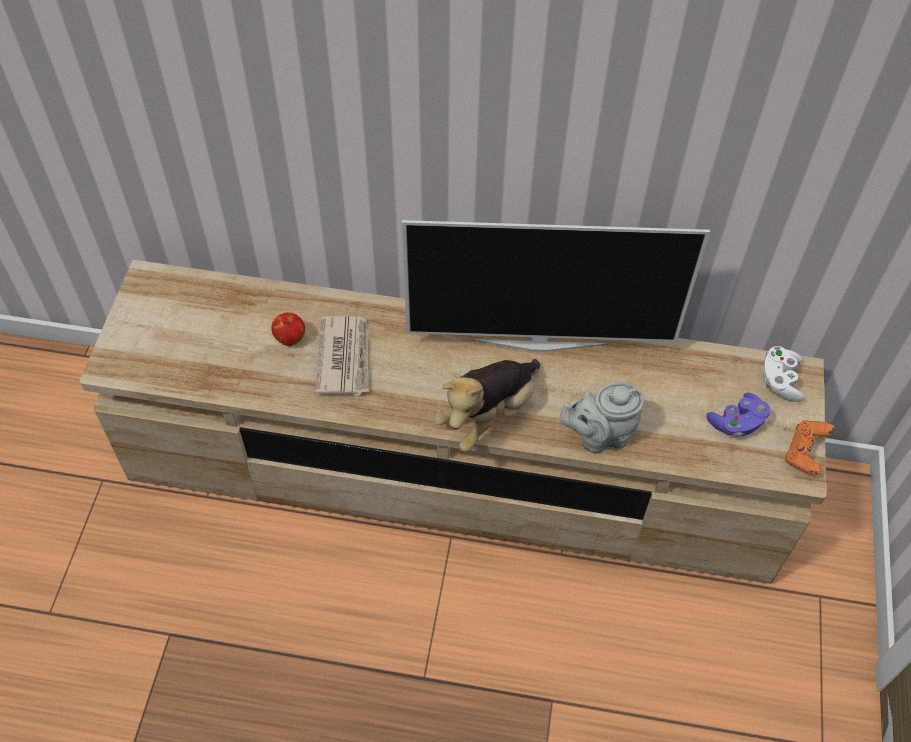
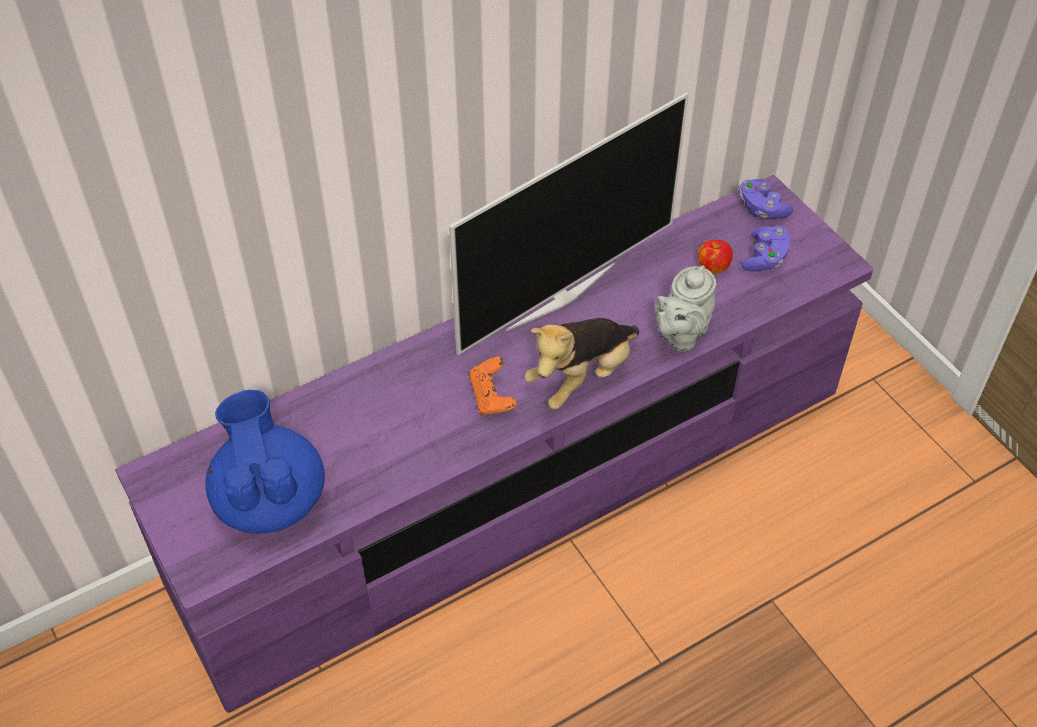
camera: 40 degrees left, 5 degrees down
beige tv stand [80,260,826,584] -> purple tv stand [115,175,873,713]
apple [271,312,305,346] -> apple moved to [698,240,733,274]
newspaper [315,316,369,395] -> none
plush toy [435,359,540,452] -> plush toy turned 45 degrees clockwise [524,318,639,410]
white game controller [763,346,804,402] -> purple game controller [740,179,793,219]
orange game controller [785,420,836,475] -> orange game controller moved to [469,356,517,414]
none -> blue teapot [205,390,325,534]

